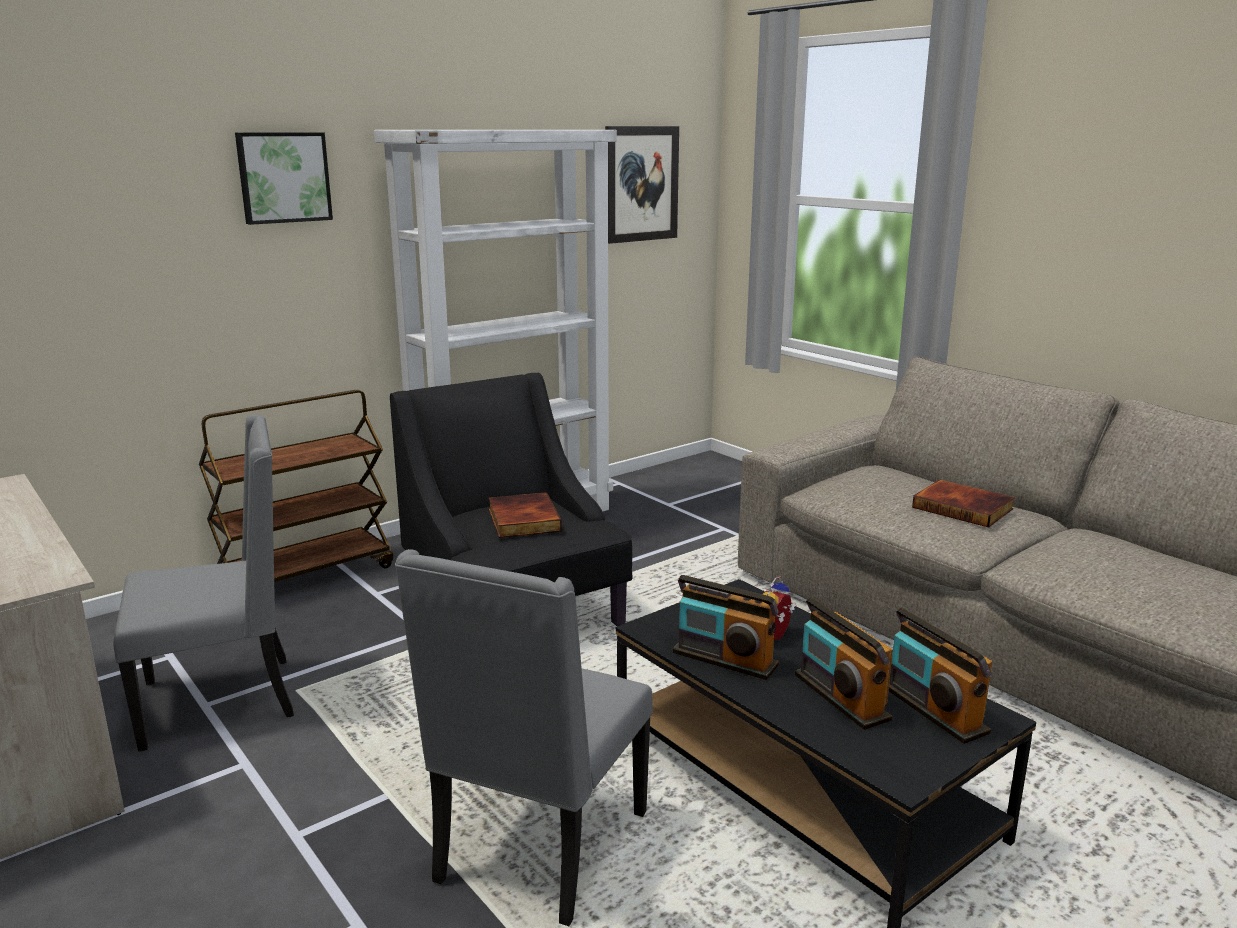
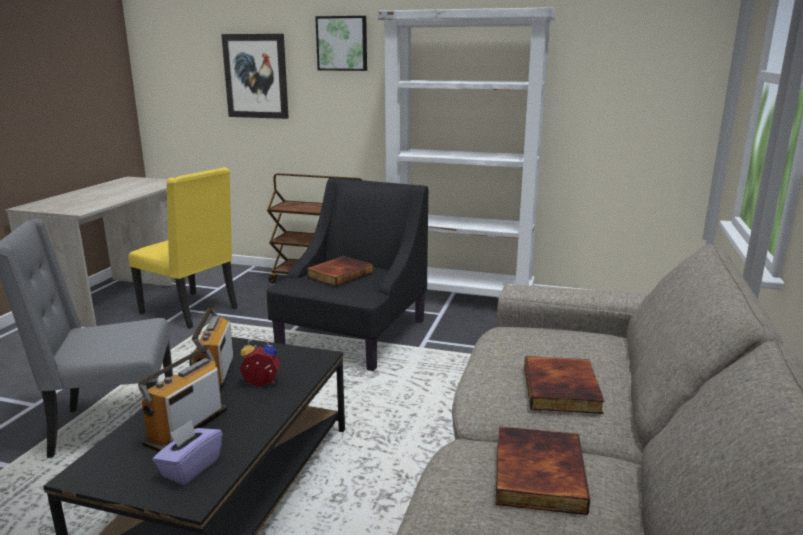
camera: 55 degrees right, 0 degrees up
grey chair [114,415,294,752] -> yellow chair [129,167,238,329]
picture [605,126,679,244] -> picture moved to [221,34,289,119]
radio [888,607,992,744] -> purple tissue box [152,420,223,485]
none -> book [496,427,590,515]

